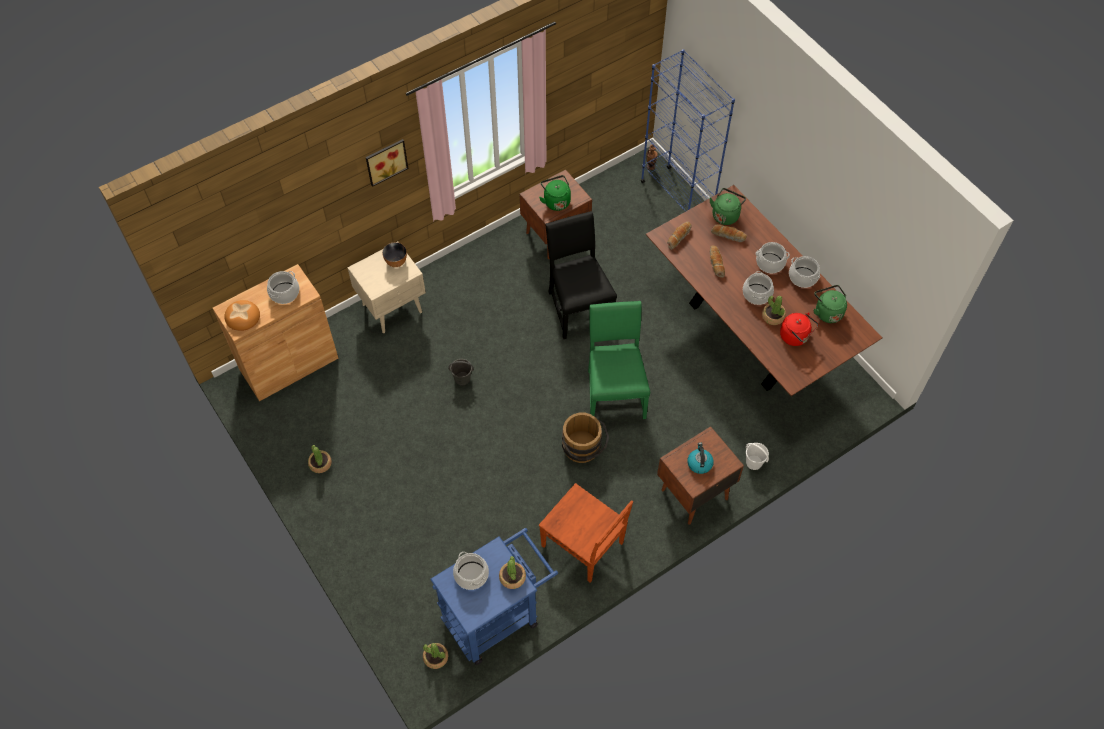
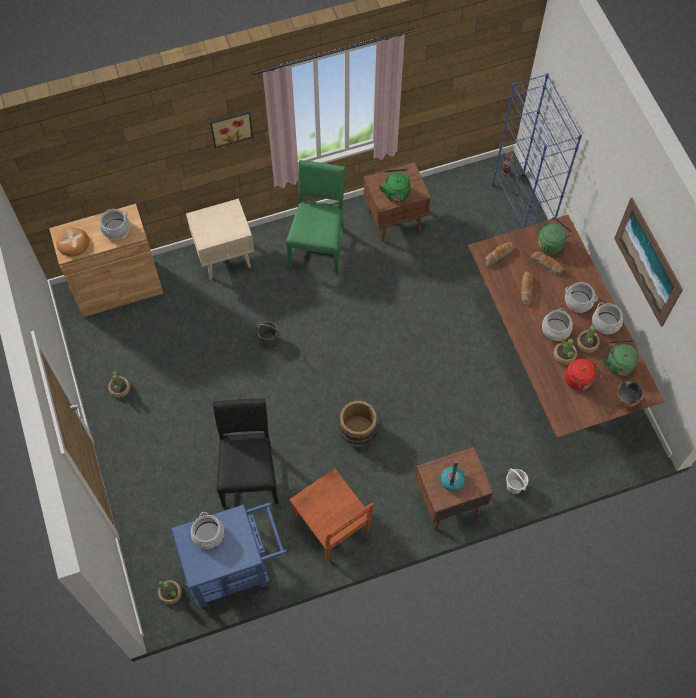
camera: 15 degrees right, 5 degrees up
bowl [382,242,407,267] -> bowl moved to [617,381,643,407]
potted plant [499,556,526,589] -> potted plant moved to [576,325,600,353]
black chair [545,211,617,339] -> black chair moved to [213,398,278,508]
green chair [588,301,650,419] -> green chair moved to [286,160,345,275]
none -> picture [614,198,683,327]

